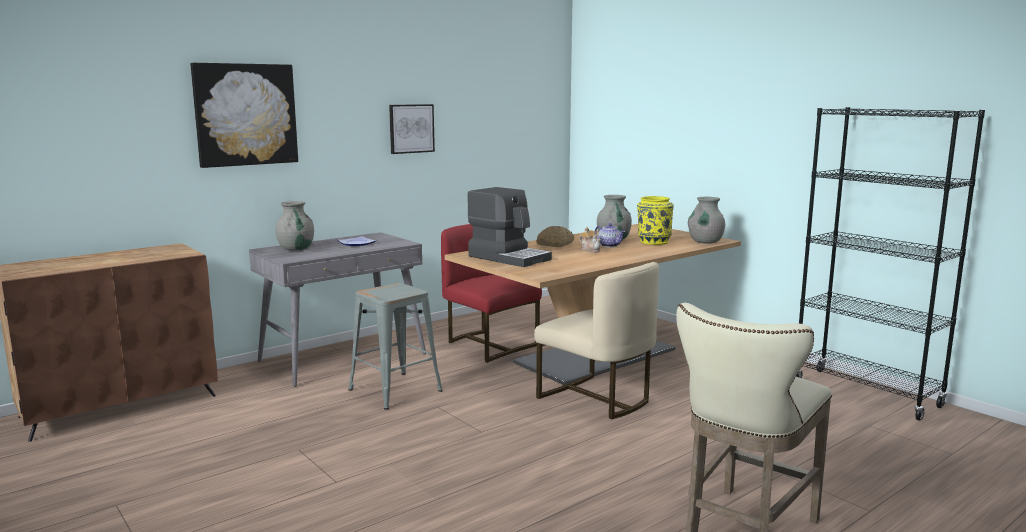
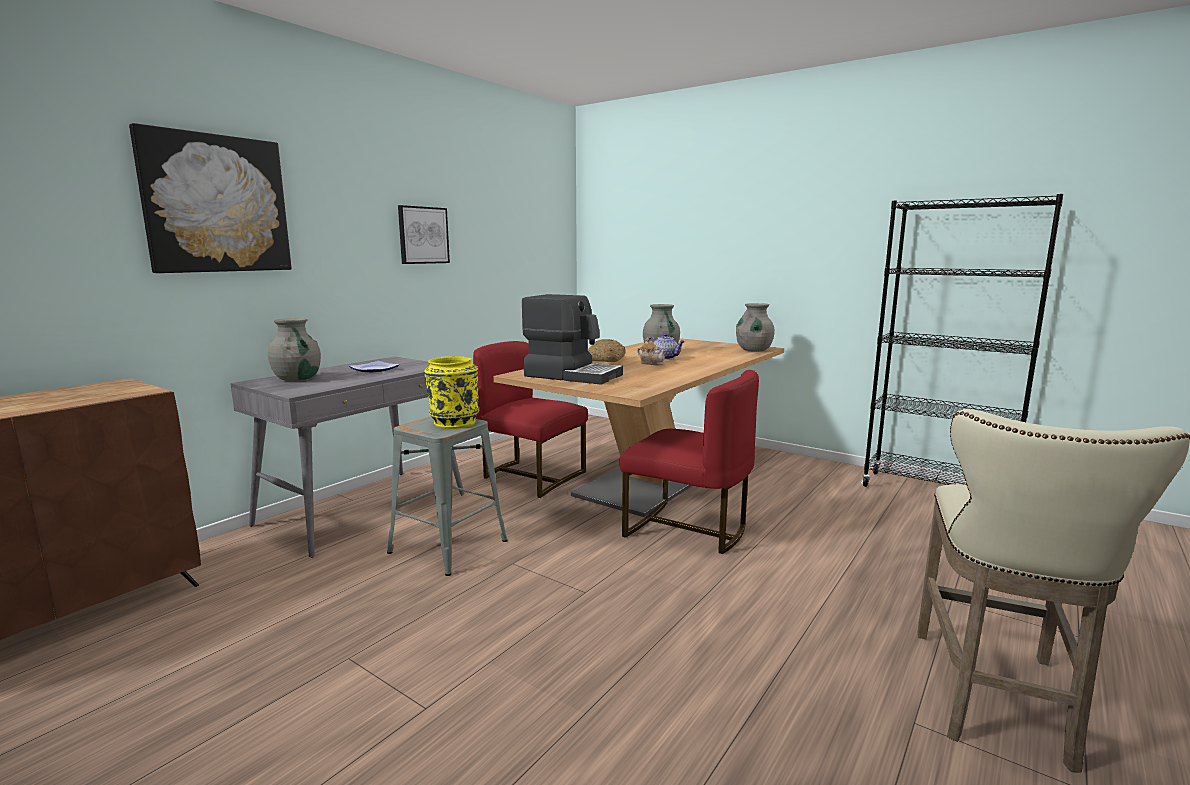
camera: 15 degrees left, 0 degrees up
beige chair [534,262,659,419] -> red chair [620,370,759,554]
yellow vase [637,196,674,245] -> yellow vase moved to [424,356,479,429]

